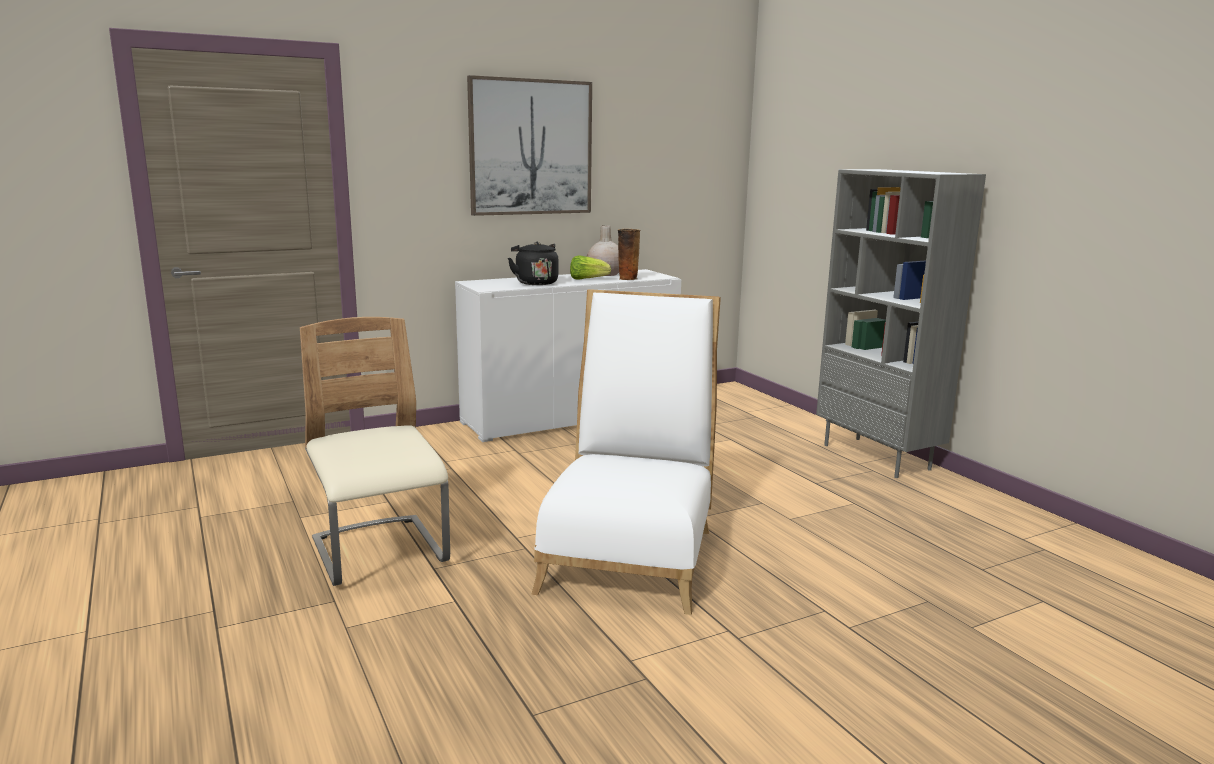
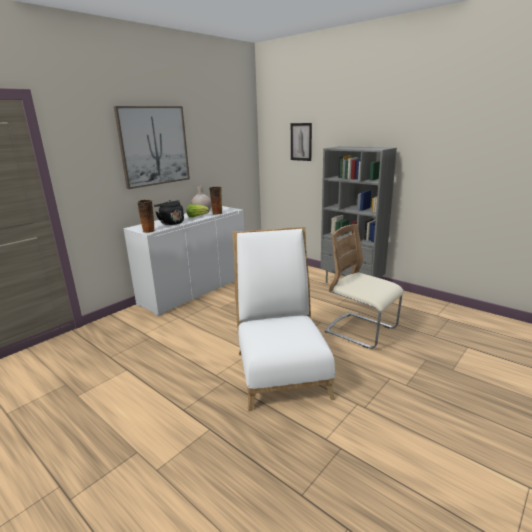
camera: 20 degrees left, 5 degrees up
beige chair [300,317,450,586] -> beige chair moved to [325,224,404,349]
none -> vase [137,199,155,233]
none -> picture [291,123,312,161]

